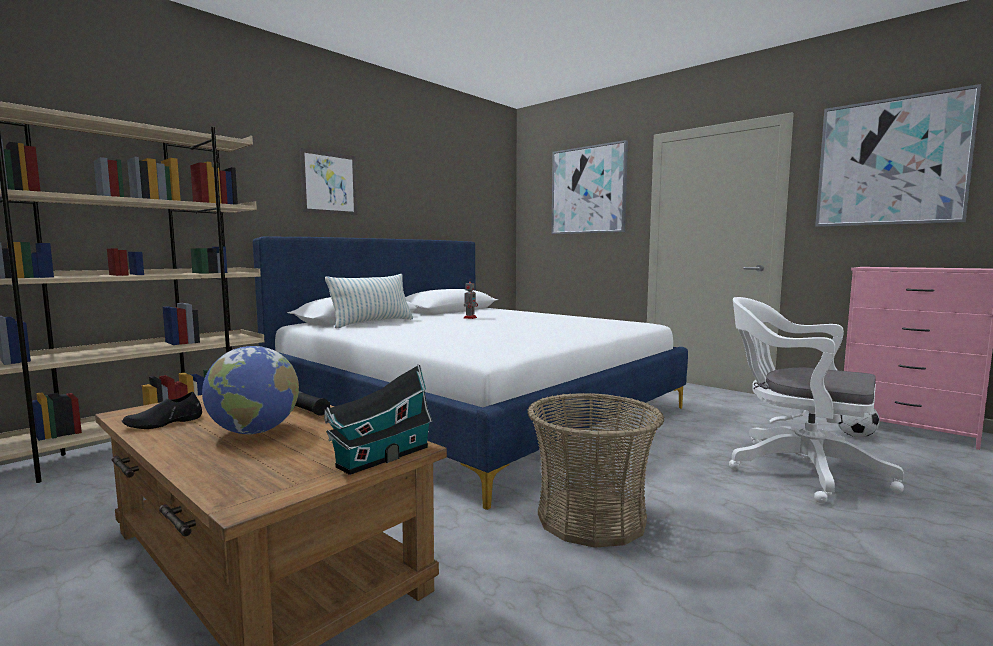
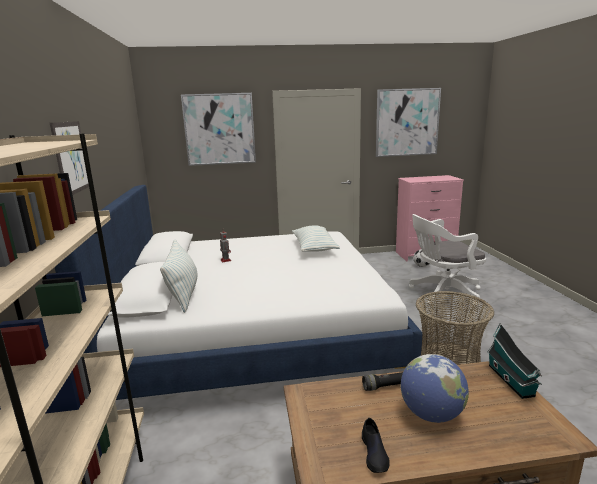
camera: 50 degrees left, 10 degrees up
none -> pillow [292,225,340,252]

